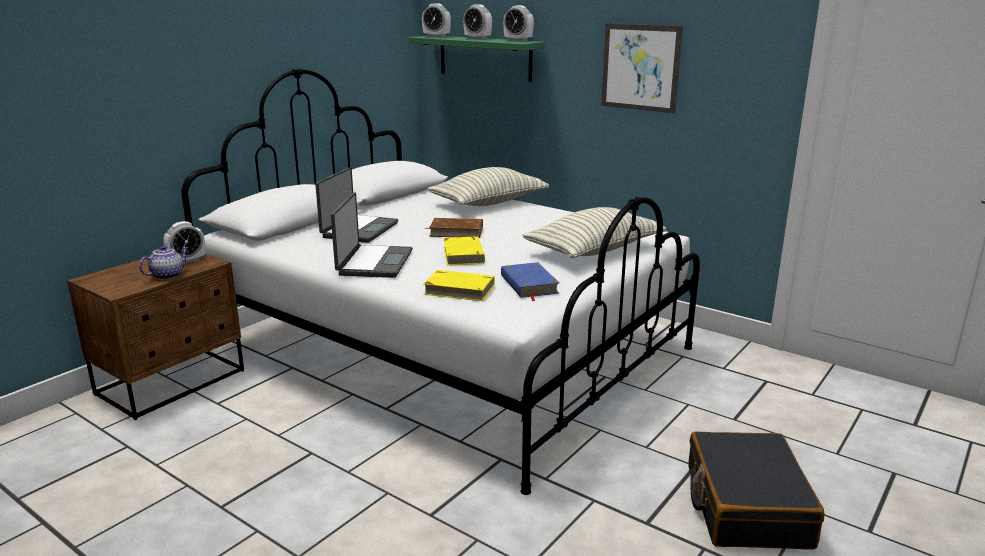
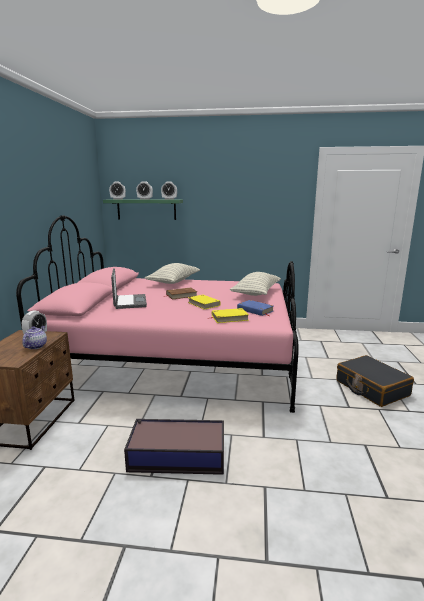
camera: 30 degrees left, 5 degrees down
white bed [181,68,700,495] -> pink bed [16,215,299,413]
laptop [331,192,413,278] -> none
picture [601,23,683,114] -> none
none -> storage box [124,419,224,475]

